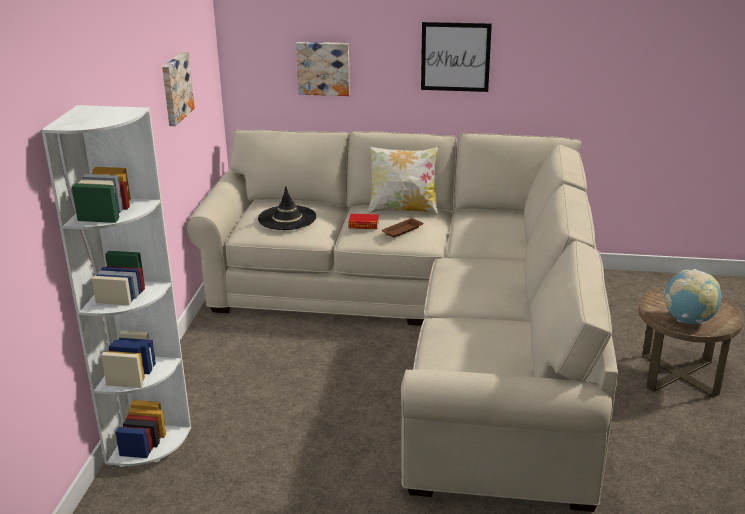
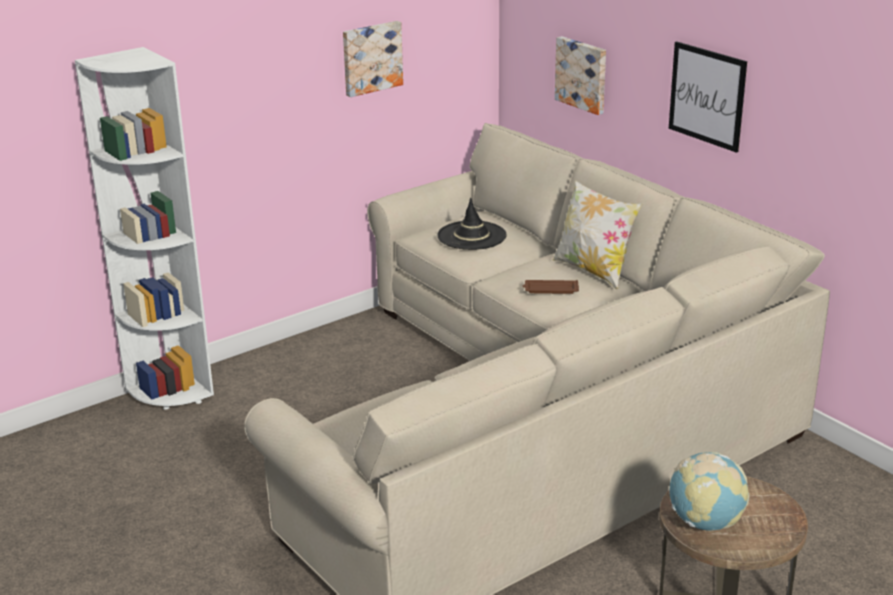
camera: 45 degrees right, 0 degrees up
book [348,214,379,229] -> none

